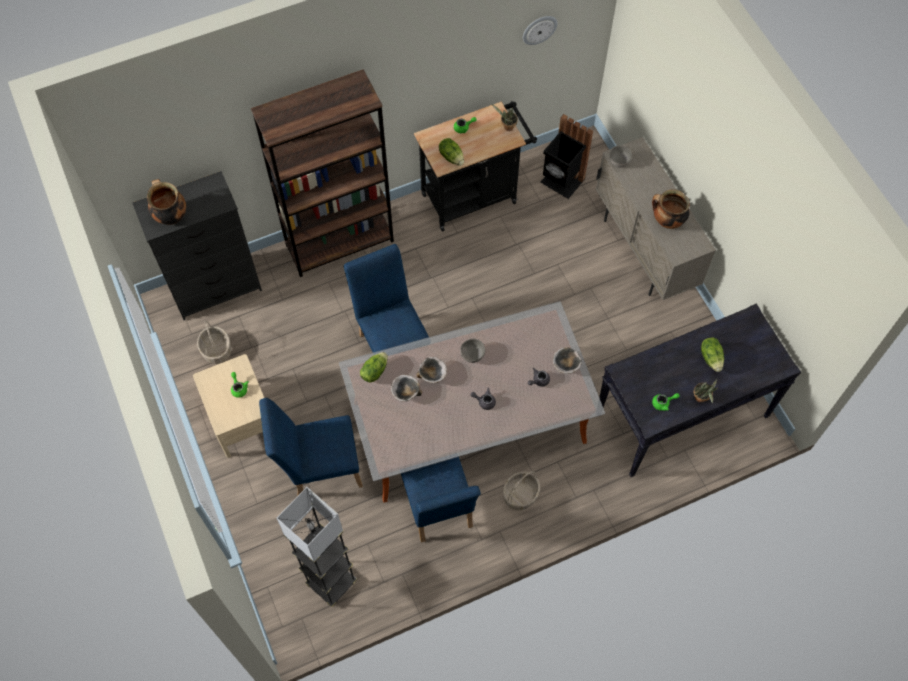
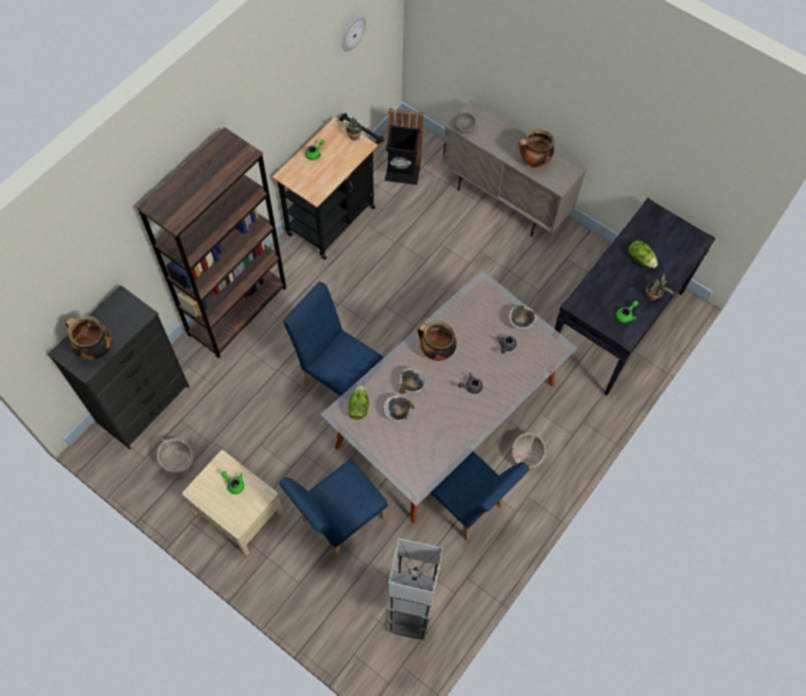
camera: 30 degrees left, 0 degrees up
lettuce [439,138,464,166] -> none
grey bowl [460,339,486,363] -> cooking pot [417,321,457,361]

